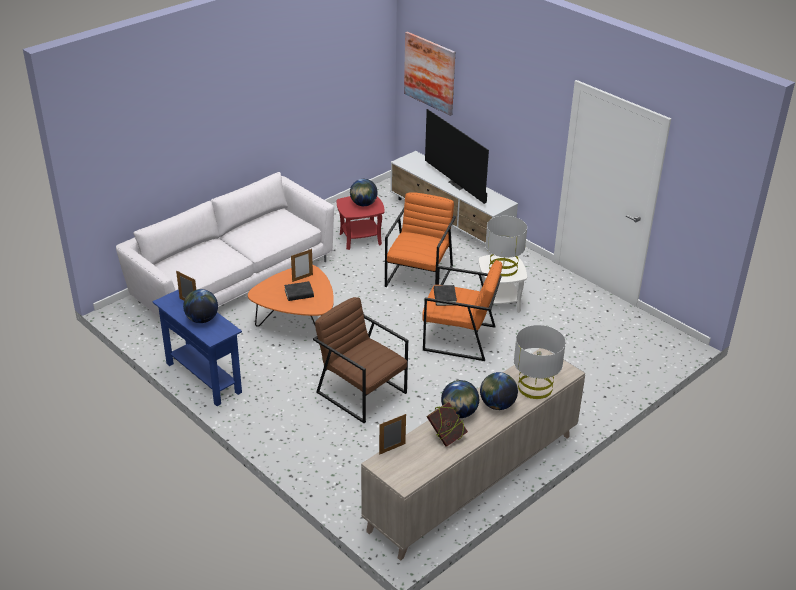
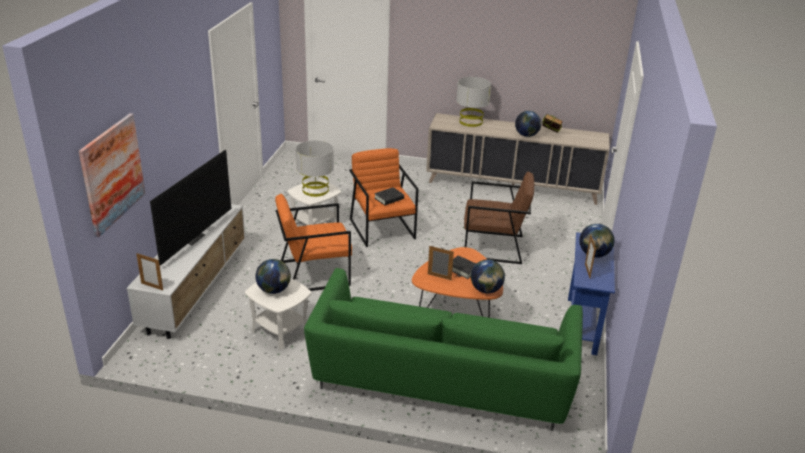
camera: 125 degrees left, 5 degrees down
white sofa [116,172,334,318] -> green sofa [304,268,583,431]
brown armchair [313,297,408,423] -> brown armchair turned 90 degrees counterclockwise [464,171,534,264]
red side table [337,196,385,250] -> white side table [245,278,311,349]
picture frame [379,414,406,455] -> picture frame moved to [136,253,163,290]
globe [480,372,518,410] -> globe moved to [471,259,505,293]

